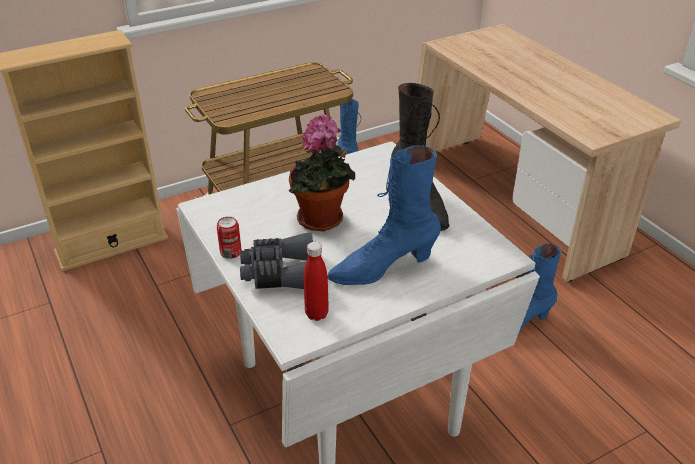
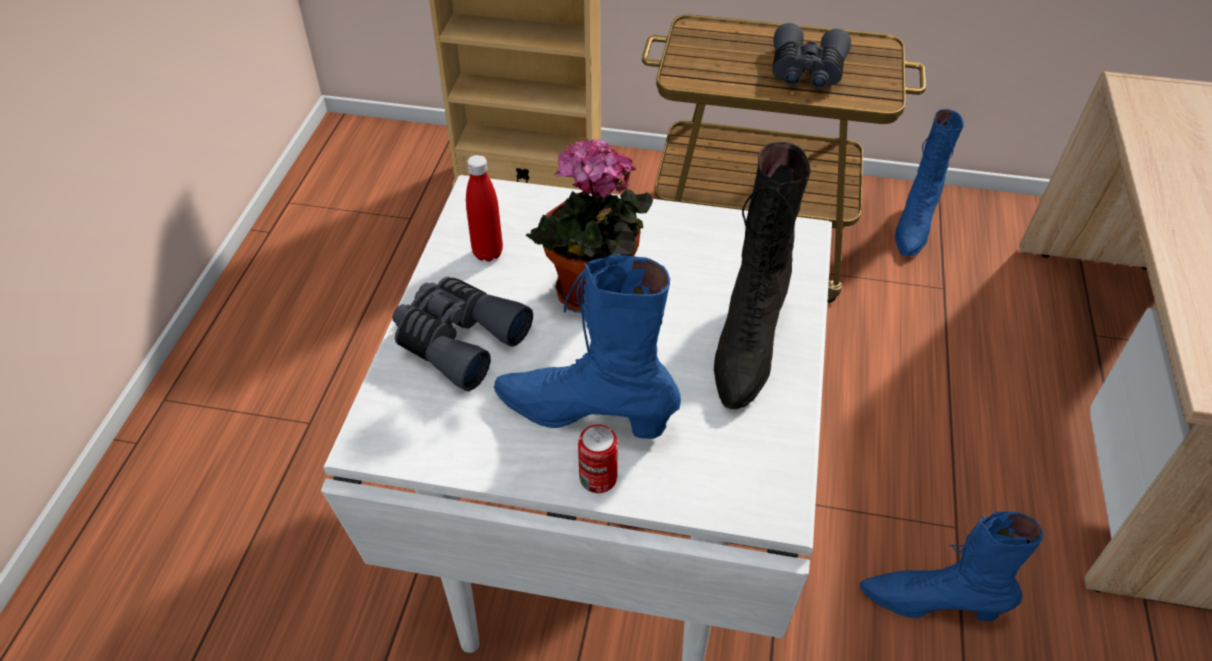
camera: 40 degrees right, 10 degrees up
can [217,217,241,259] -> can moved to [578,424,618,493]
red bottle [304,242,329,321] -> red bottle moved to [466,155,503,262]
none -> grey binoculars [772,23,851,89]

